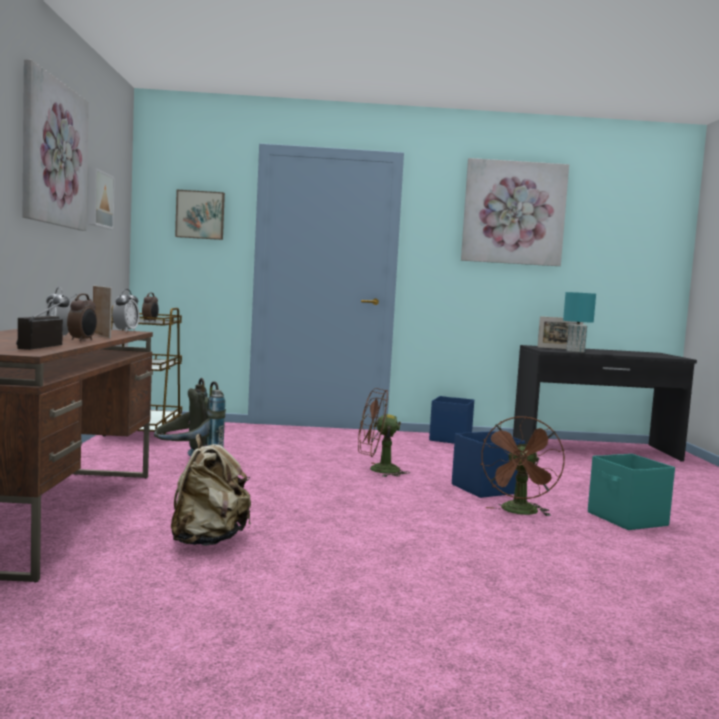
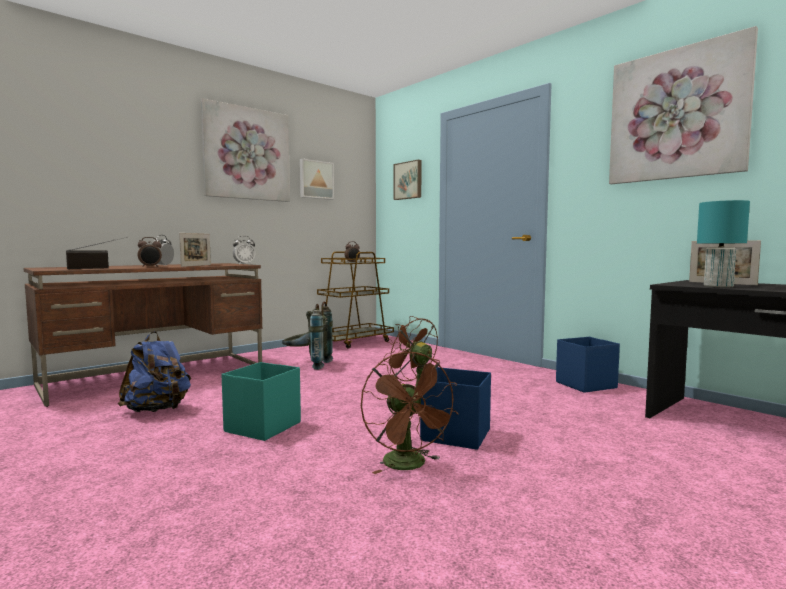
camera: 50 degrees right, 0 degrees up
beige backpack [171,434,251,546] -> blue backpack [118,331,191,412]
brown fan [480,416,565,516] -> brown fan turned 90 degrees counterclockwise [361,351,459,474]
turquoise storage box [588,454,675,530] -> turquoise storage box moved to [222,362,301,441]

